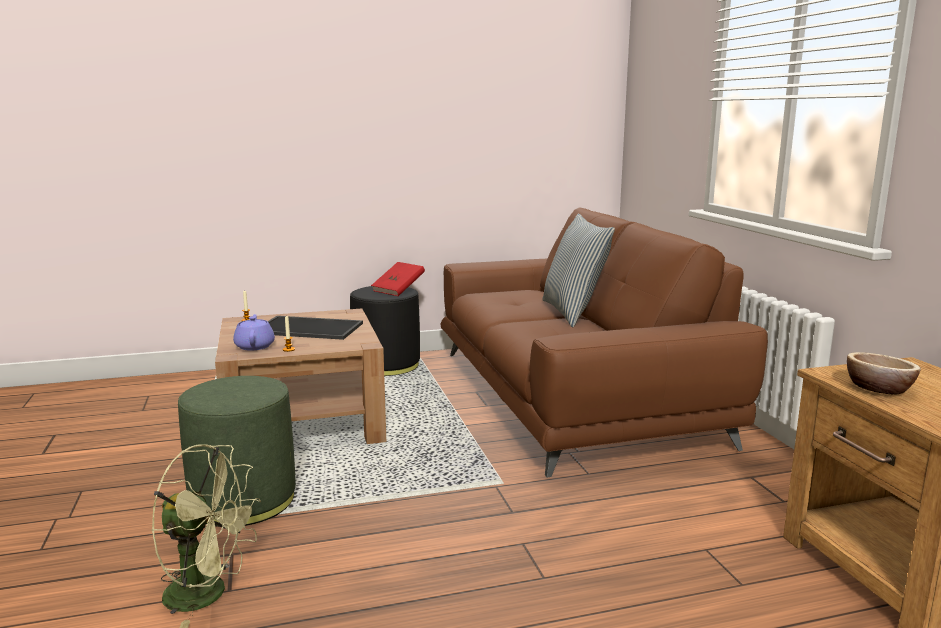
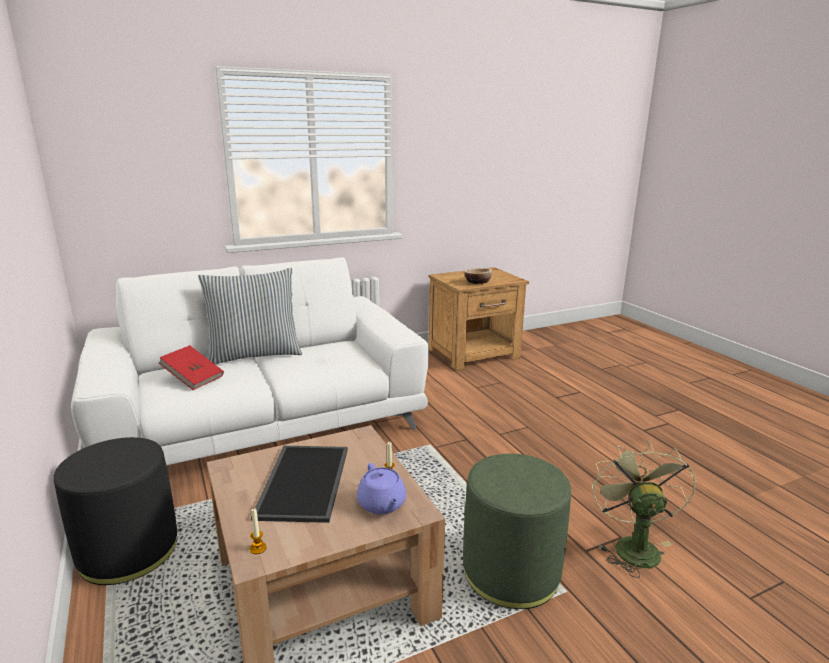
camera: 100 degrees left, 5 degrees up
purple teapot [233,314,275,351] -> purple teapot turned 90 degrees counterclockwise [357,463,406,514]
red book [371,262,425,296] -> red book moved to [159,345,224,390]
brown sofa [440,207,768,478] -> white sofa [71,257,429,465]

